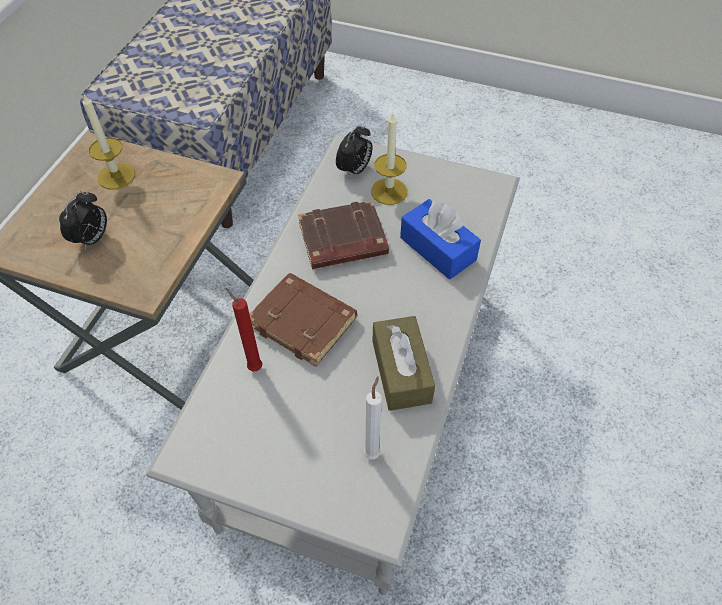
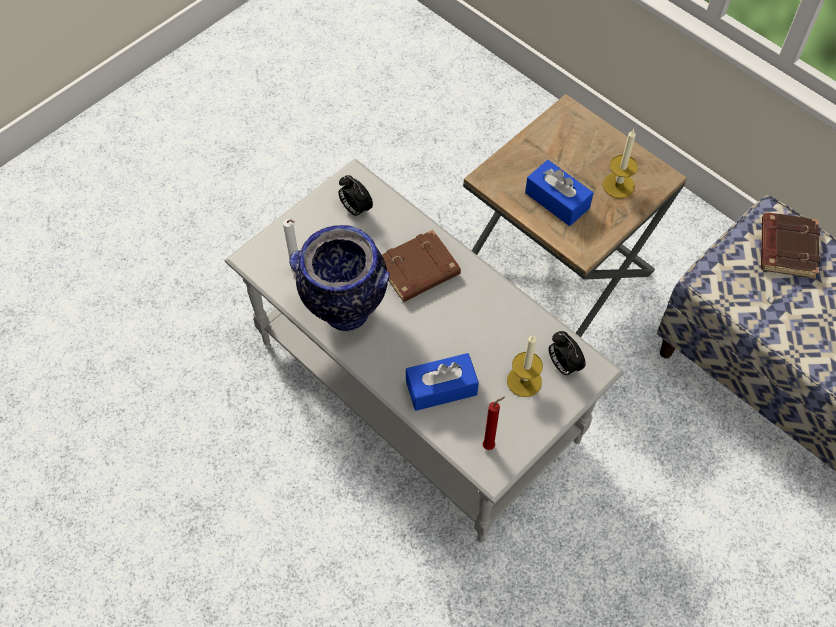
camera: 115 degrees right, 5 degrees up
alarm clock [59,191,107,251] -> alarm clock moved to [338,175,373,217]
red candle [226,288,262,372] -> red candle moved to [482,397,505,450]
brown book [298,200,389,269] -> brown book moved to [761,213,820,279]
brown tissue box [373,316,435,411] -> vase [290,225,390,331]
none -> blue tissue box [525,160,593,226]

